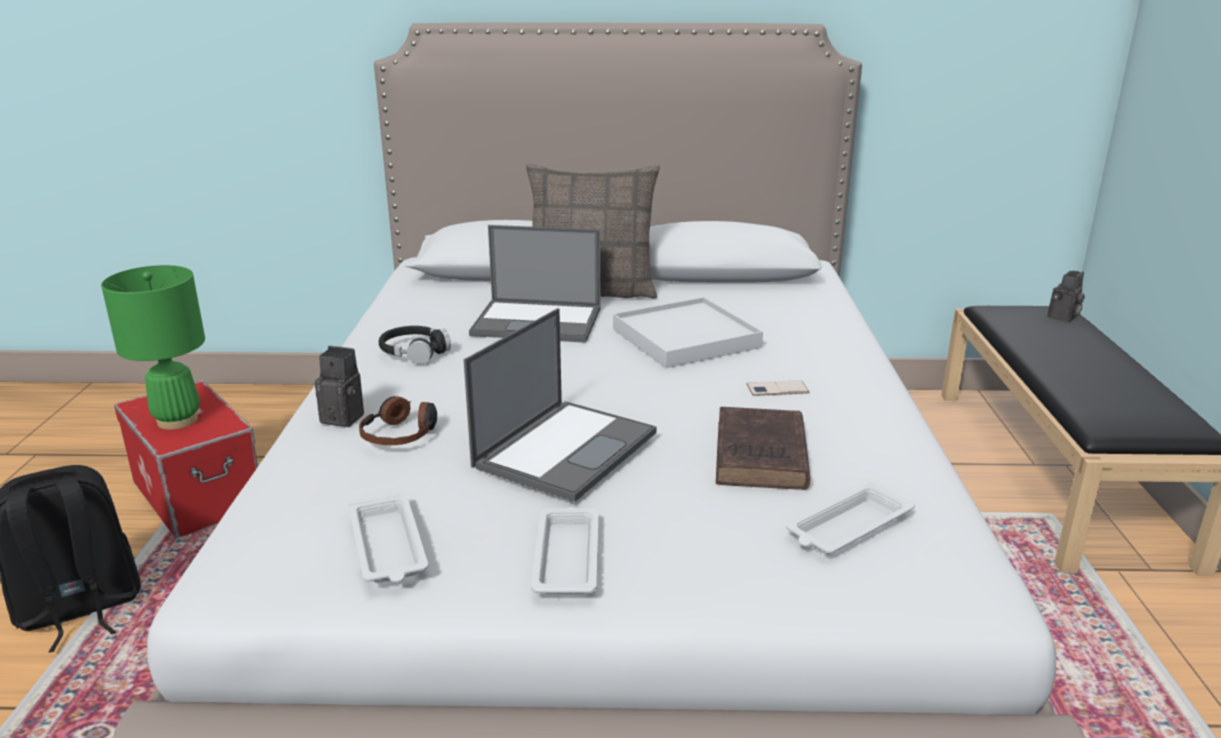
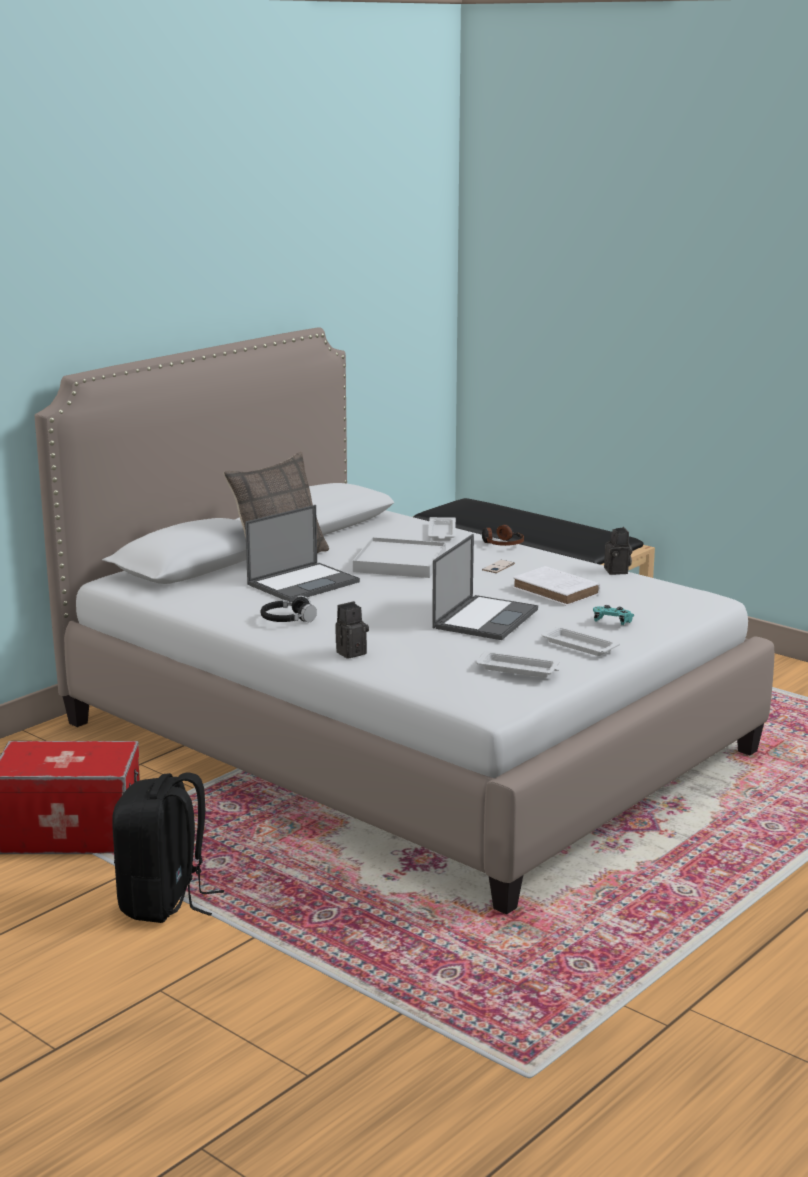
camera: 50 degrees left, 5 degrees down
green table lamp [101,265,205,430] -> none
headphones [359,396,437,445] -> headphones moved to [482,525,524,546]
laptop [464,308,657,502] -> laptop turned 45 degrees clockwise [432,534,538,640]
brown book [716,407,810,490] -> white book [512,566,601,606]
white tray [786,481,915,555] -> white tray moved to [428,517,456,541]
camera [1048,271,1085,322] -> camera moved to [604,527,632,575]
none -> turquoise game controller [593,605,634,625]

